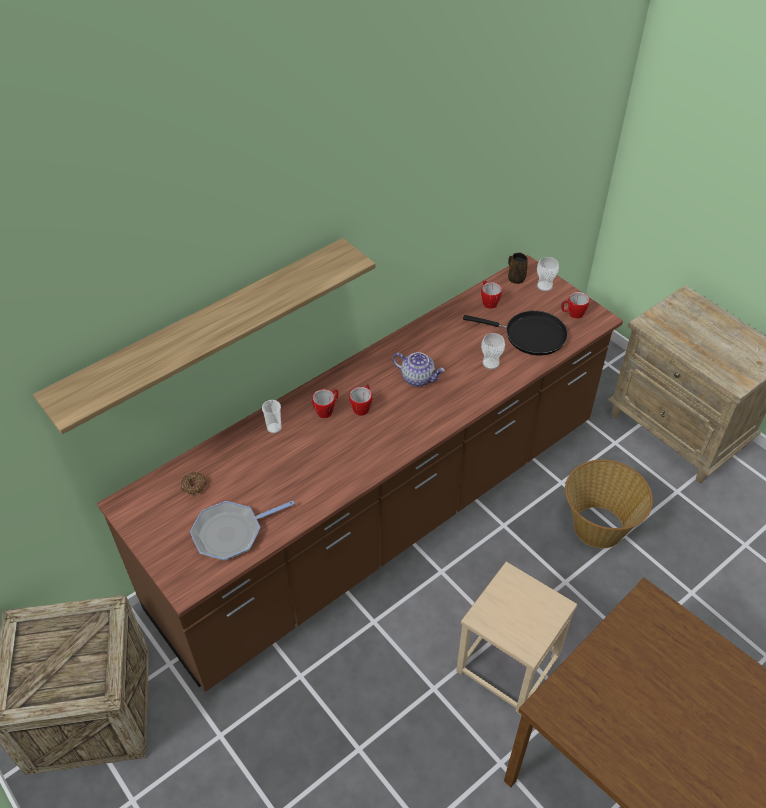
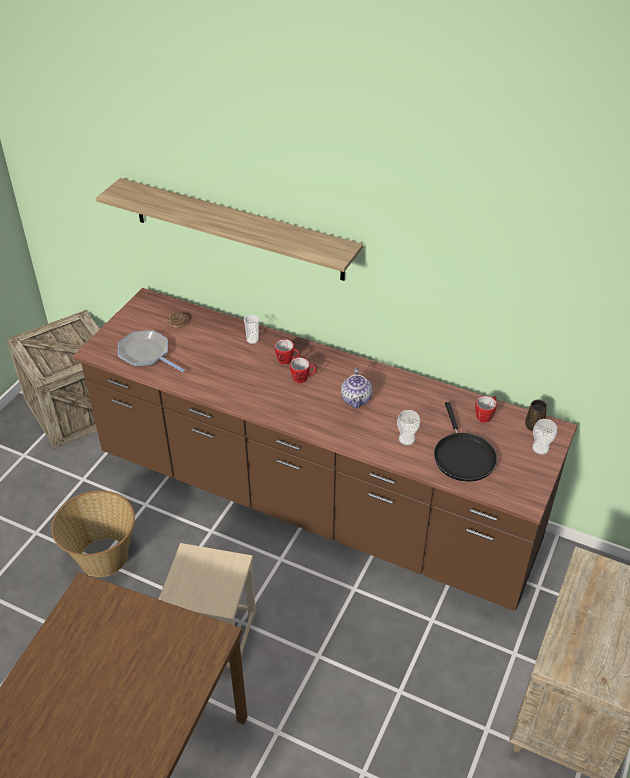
camera: 65 degrees right, 5 degrees down
mug [561,292,590,319] -> none
basket [565,459,653,548] -> basket moved to [51,490,135,577]

